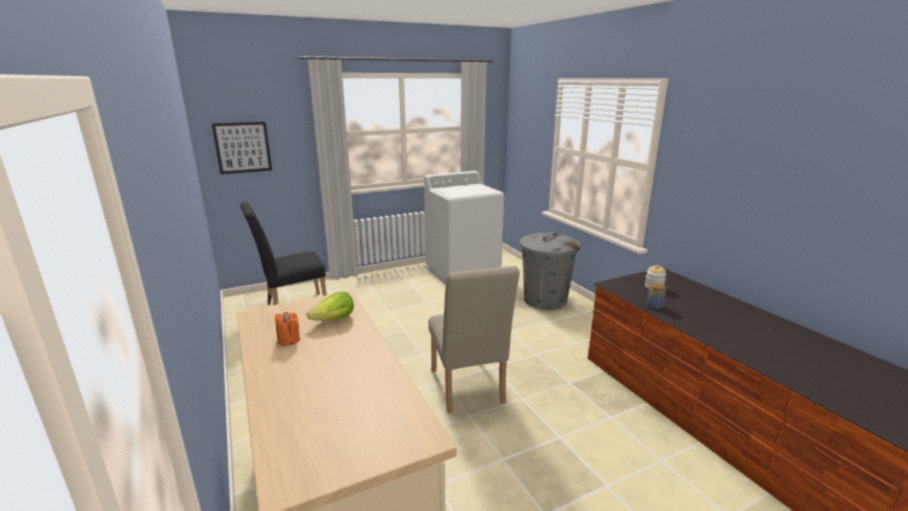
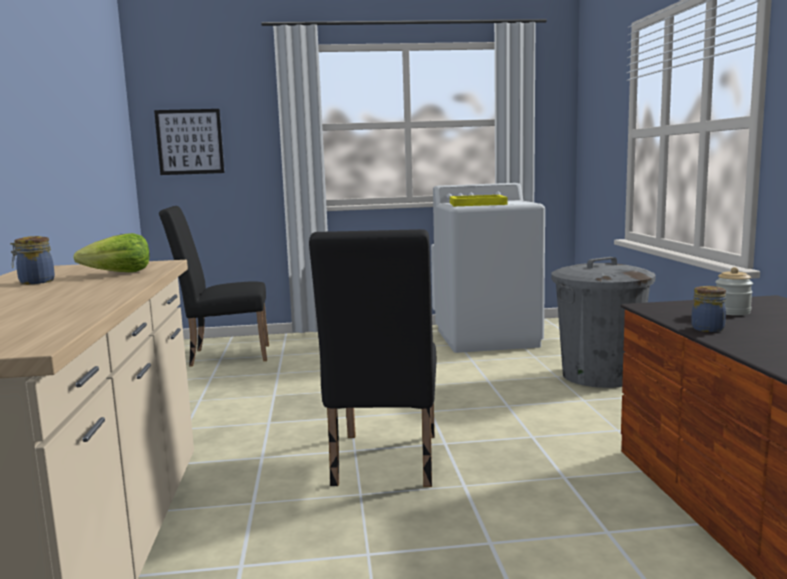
camera: 20 degrees right, 10 degrees down
orange candle [275,312,300,346] -> jar [10,236,55,284]
beige chair [428,266,520,413] -> black chair [309,229,436,487]
none -> yellow tray [450,195,507,206]

